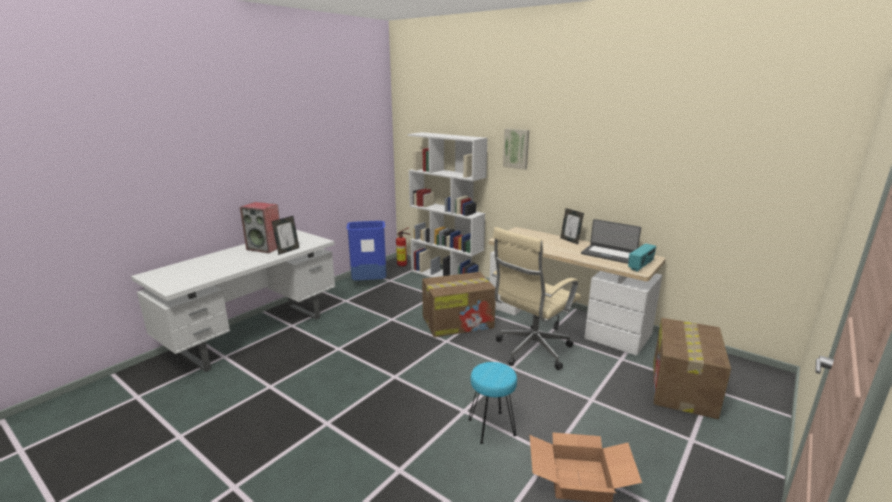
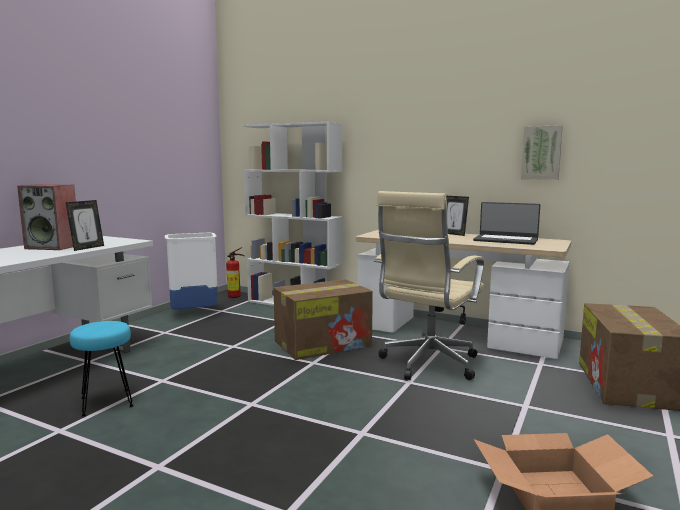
camera: 10 degrees left, 10 degrees down
blue trash can [346,221,387,281] -> white trash can [165,233,218,309]
turquoise stool [468,362,517,444] -> turquoise stool moved to [70,321,134,417]
picture [503,128,529,170] -> picture moved to [521,125,563,180]
radio [628,243,656,272] -> none

